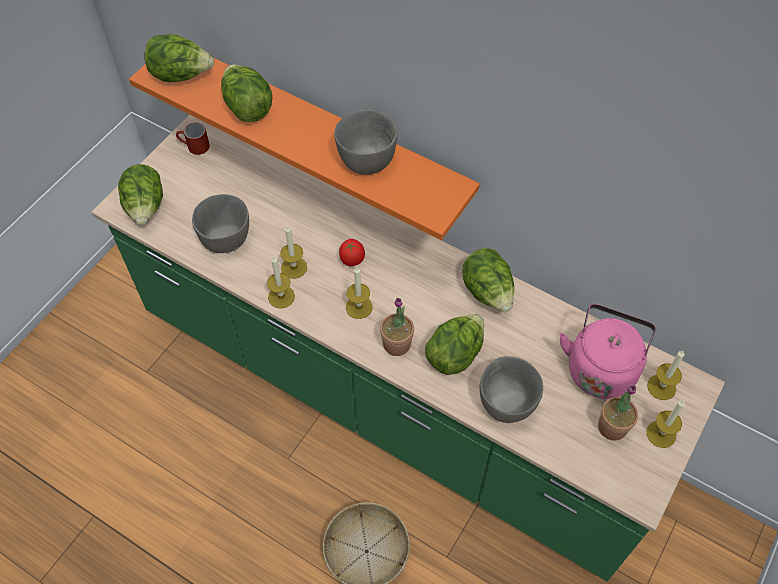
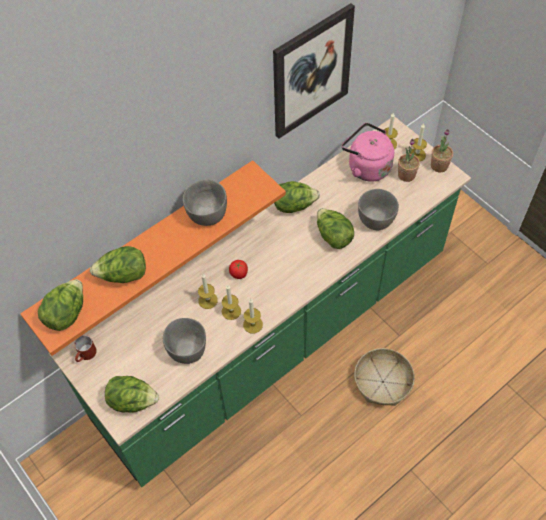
camera: 70 degrees left, 0 degrees up
candle [346,267,373,319] -> candle moved to [198,274,218,309]
potted plant [380,298,414,356] -> potted plant moved to [431,129,453,172]
none -> picture [273,3,355,139]

